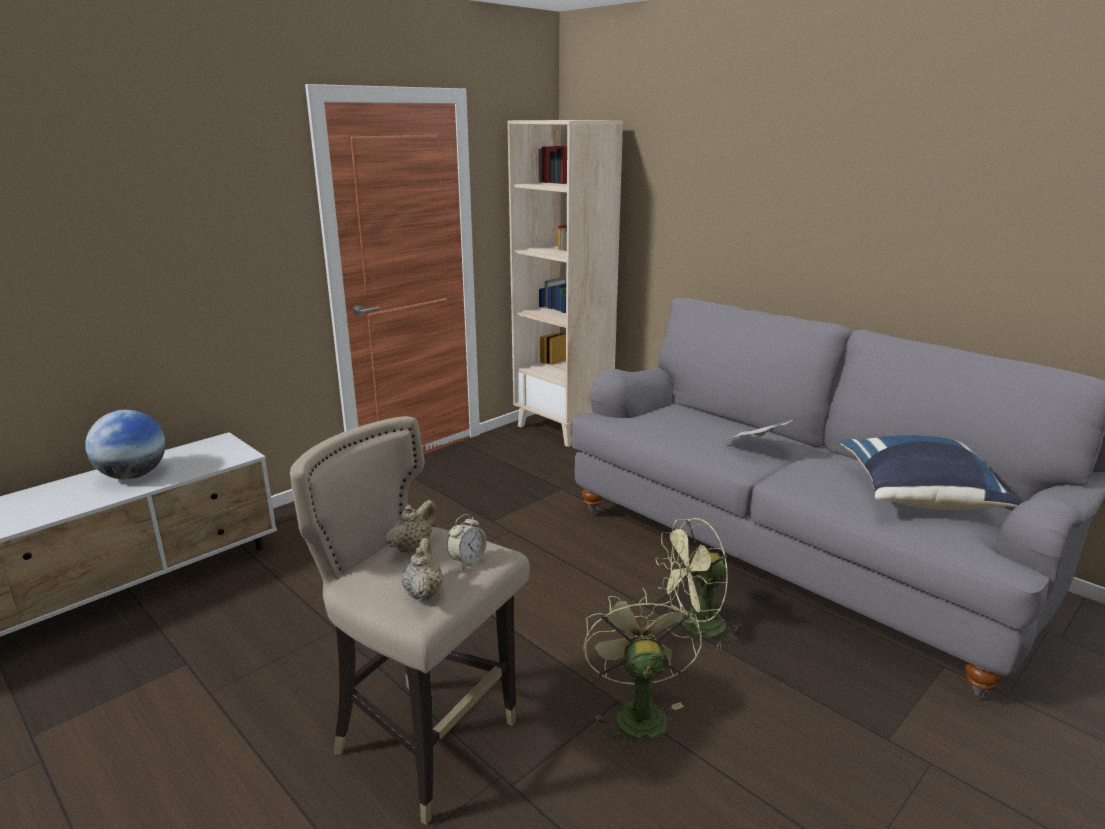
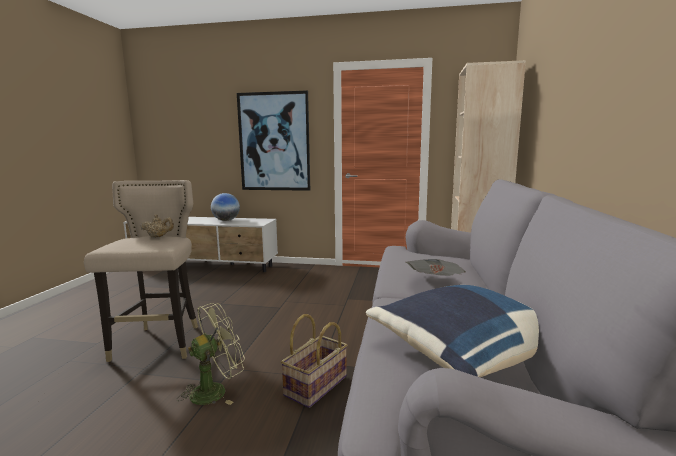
camera: 55 degrees right, 10 degrees down
beige teapot [402,538,443,601] -> none
alarm clock [447,514,487,568] -> none
green fan [655,518,741,649] -> basket [281,314,347,408]
none -> picture [237,90,310,191]

